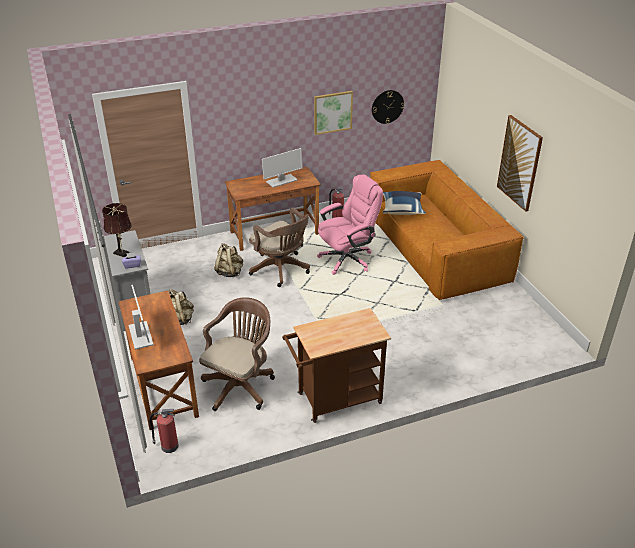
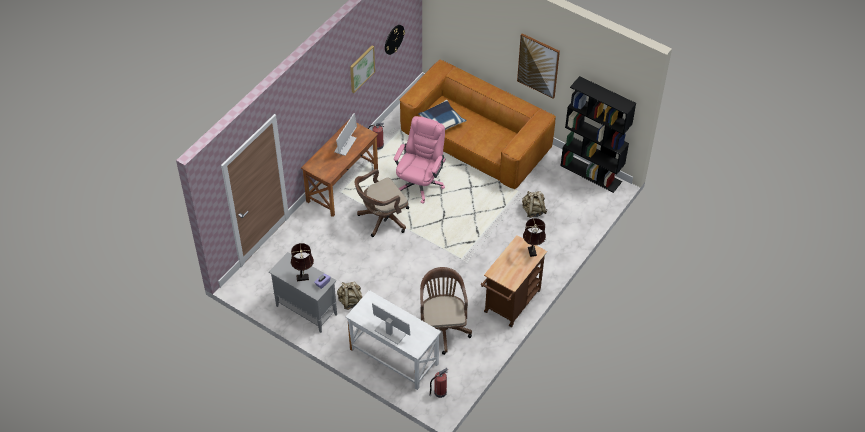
camera: 35 degrees left, 15 degrees up
brown desk [118,291,199,430] -> white desk [346,290,441,390]
beige backpack [215,243,243,277] -> beige backpack moved to [522,191,547,218]
brown office chair [249,208,310,287] -> brown office chair turned 135 degrees clockwise [355,169,409,237]
none -> brown table lamp [523,218,546,257]
none -> black bookcase [560,76,636,193]

